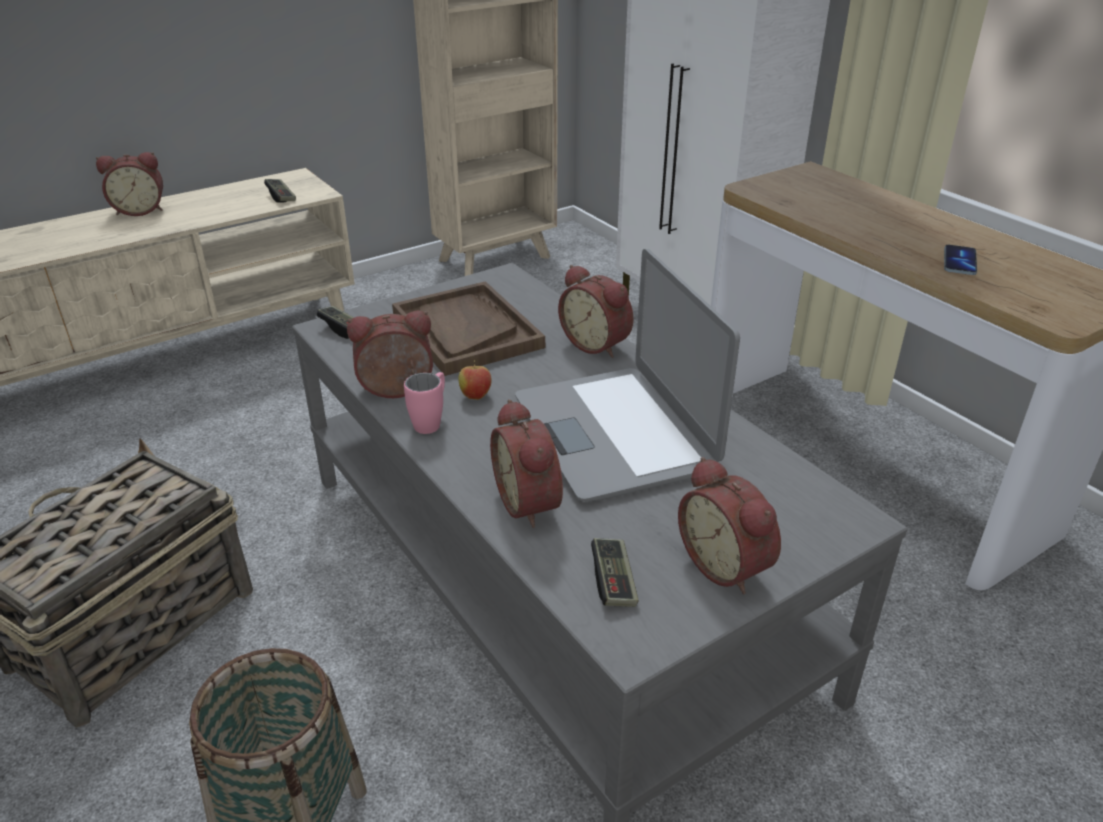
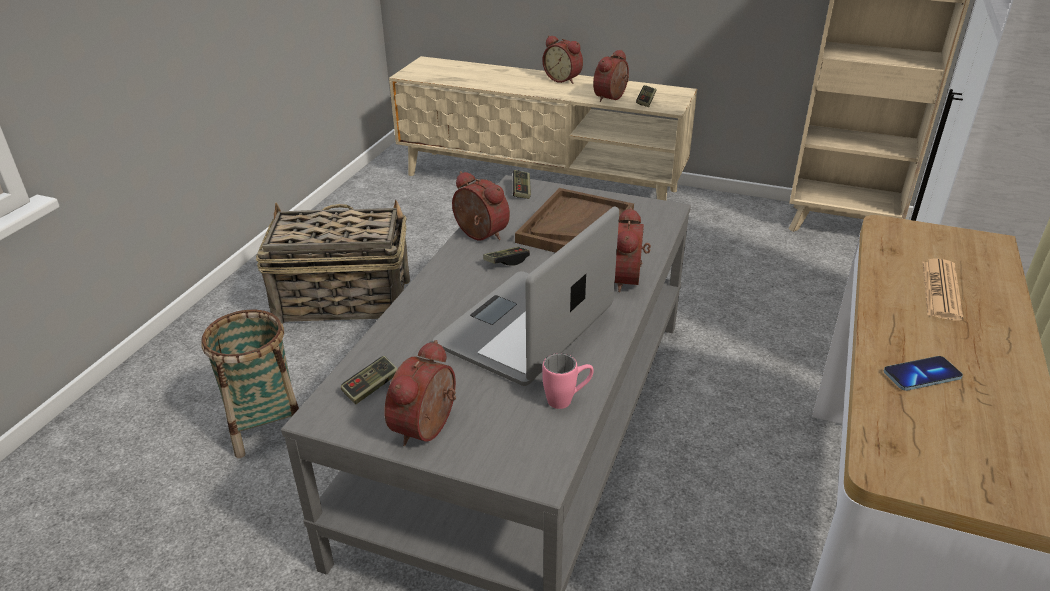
camera: 55 degrees right, 0 degrees up
pink mug [404,372,445,434] -> pink mug moved to [543,353,594,409]
apple [458,360,492,400] -> game controller [483,247,530,266]
alarm clock [490,399,563,528] -> alarm clock moved to [593,49,629,102]
none -> newspaper [922,258,963,321]

